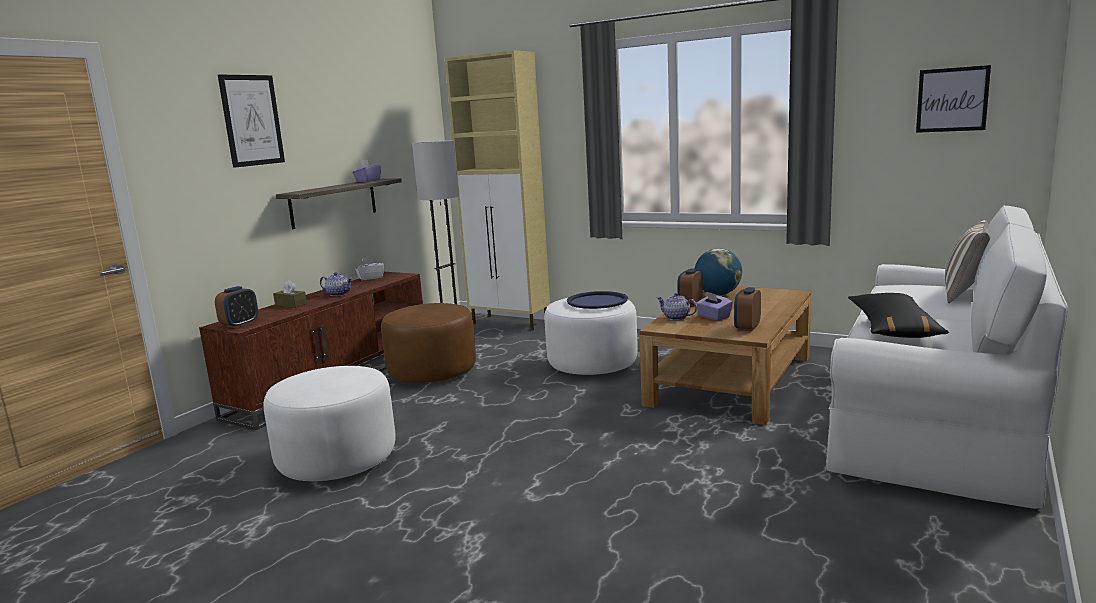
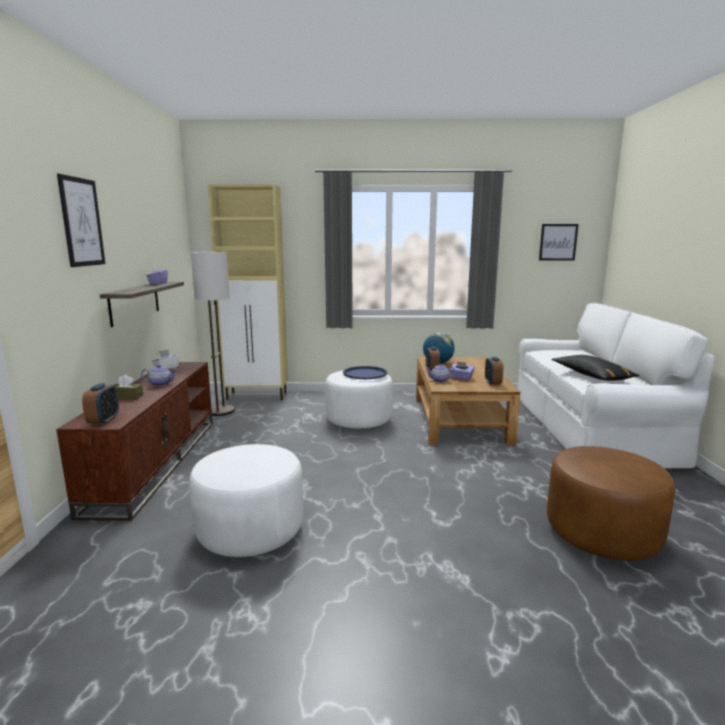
camera: 30 degrees left, 0 degrees up
brown ottoman [381,303,476,383] -> brown ottoman moved to [547,446,675,561]
pillow [945,220,991,303] -> none

